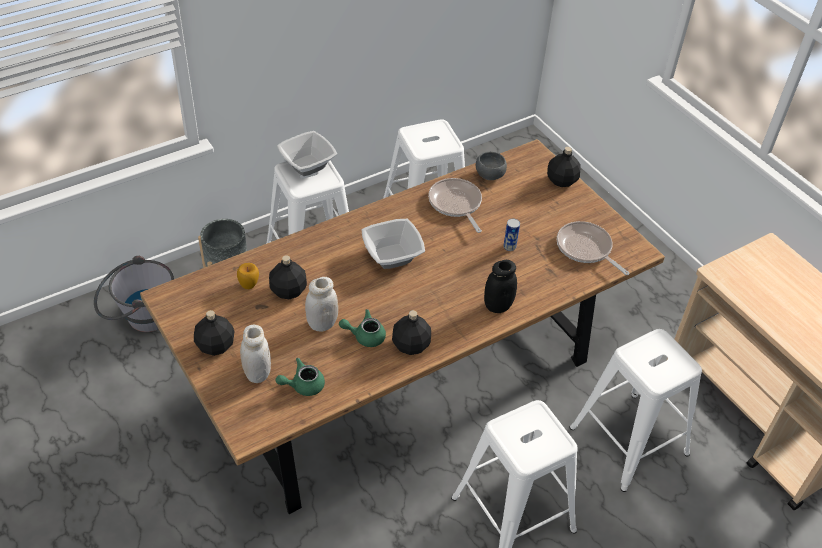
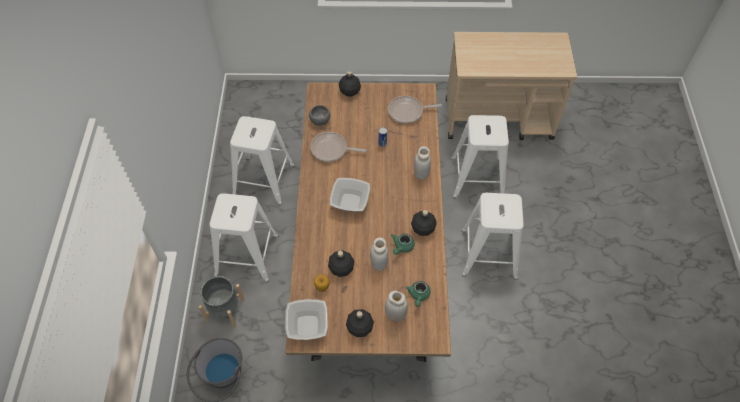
camera: 55 degrees left, 10 degrees up
bowl [277,131,337,176] -> bowl moved to [285,299,328,340]
black jar [484,260,517,313] -> white jar [414,146,431,180]

